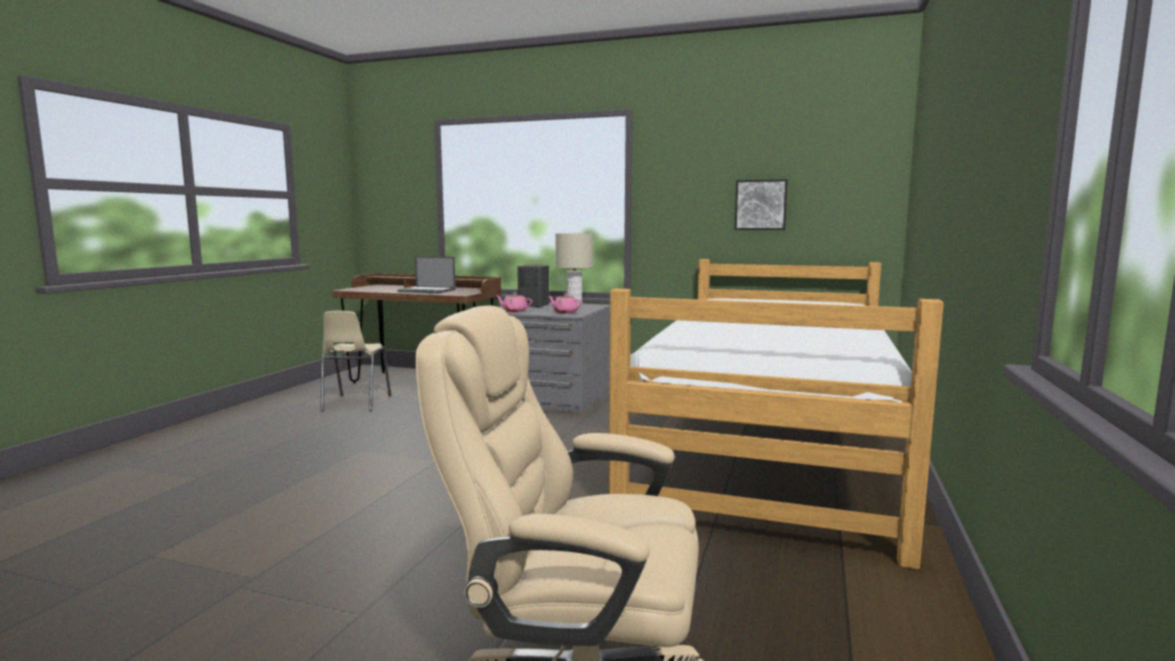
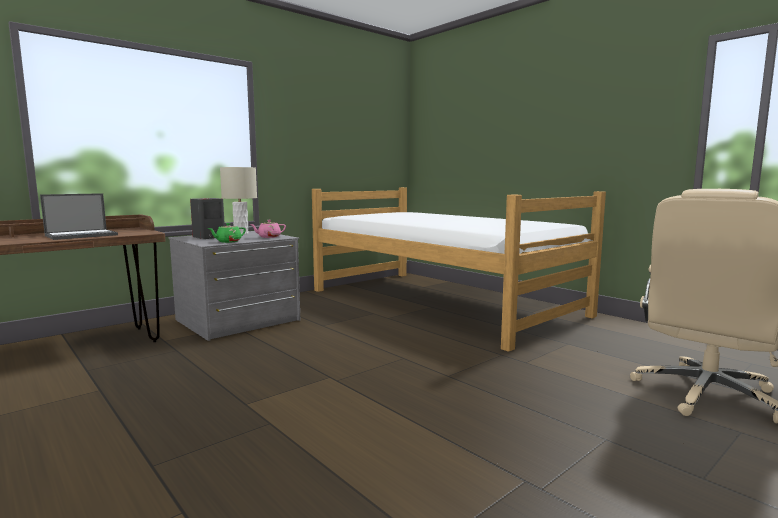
camera: 60 degrees left, 0 degrees up
beige chair [321,311,391,411] -> none
pink teapot [496,292,532,312] -> green teapot [208,223,246,243]
picture [735,179,788,230] -> none

